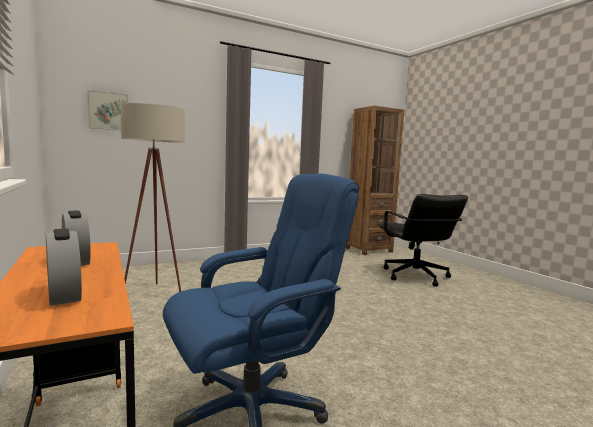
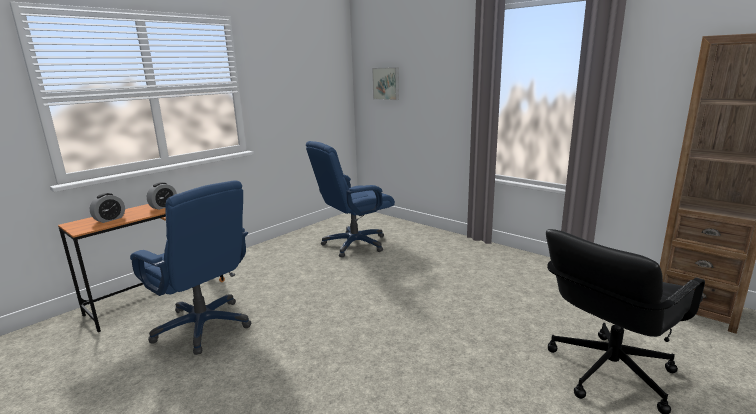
camera: 70 degrees right, 10 degrees up
beige floor lamp [120,103,185,292] -> blue office chair [306,141,395,257]

